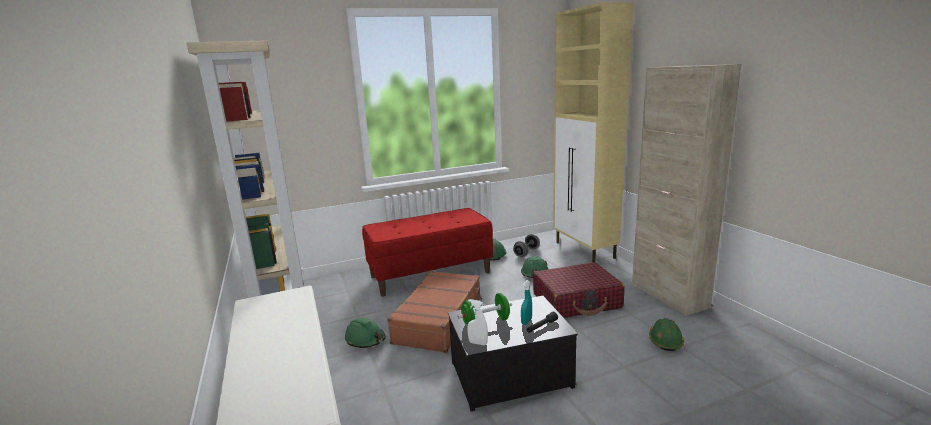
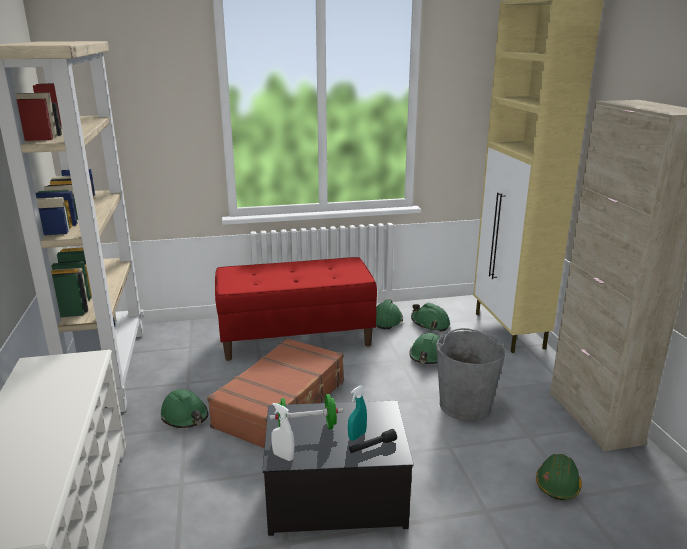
camera: 10 degrees right, 5 degrees up
grey dumbbell [513,234,540,257] -> green hard hat [411,303,450,332]
red suitcase [533,262,625,318] -> grey bucket [436,328,506,421]

